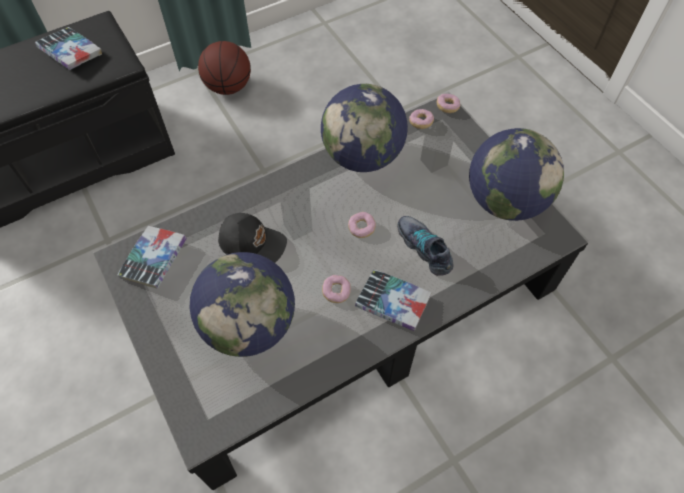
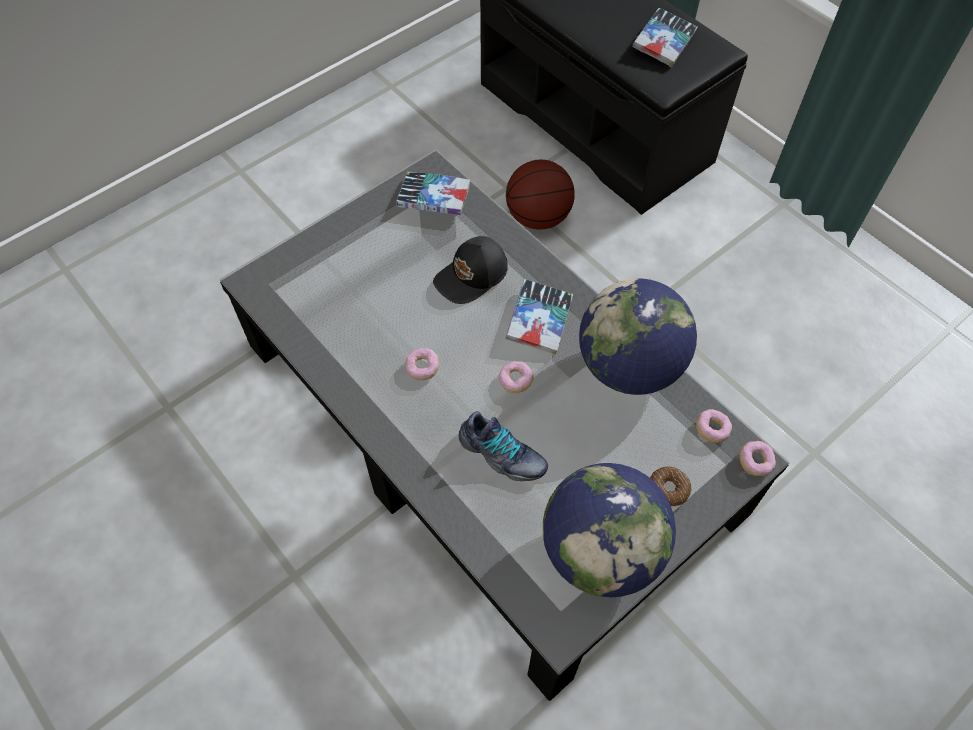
camera: 80 degrees right, 0 degrees up
globe [190,252,295,357] -> none
basketball [198,41,251,95] -> basketball moved to [506,159,575,230]
black cap [218,213,287,263] -> black cap turned 45 degrees clockwise [433,236,508,304]
book [355,269,431,331] -> book moved to [506,279,573,355]
shoe [397,216,453,276] -> shoe turned 75 degrees clockwise [459,411,548,481]
none -> donut [650,466,692,507]

